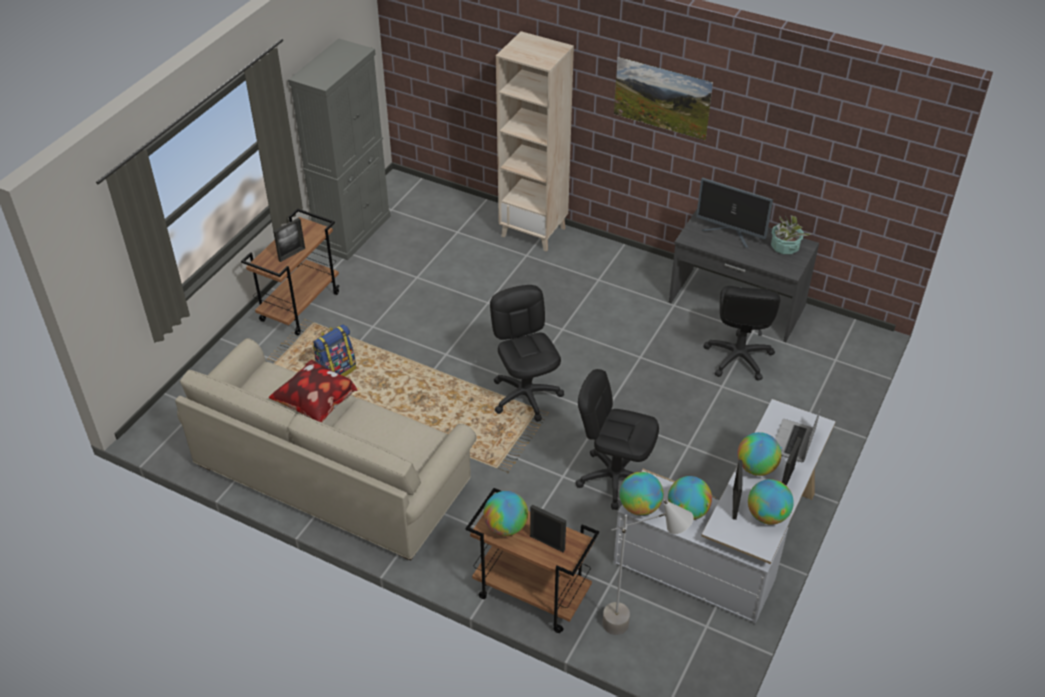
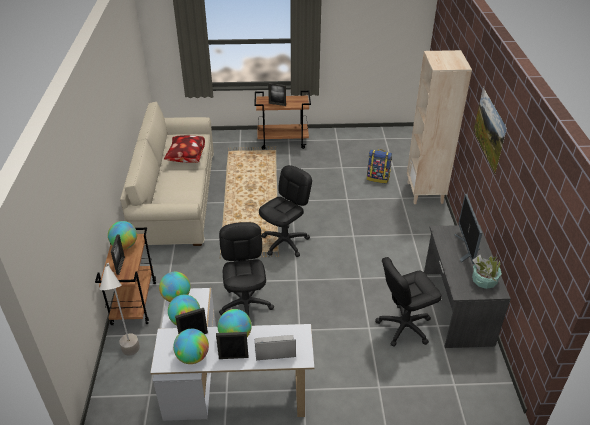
camera: 60 degrees right, 5 degrees down
grey cabinet [288,38,391,260] -> none
backpack [313,324,356,377] -> backpack moved to [367,149,392,183]

